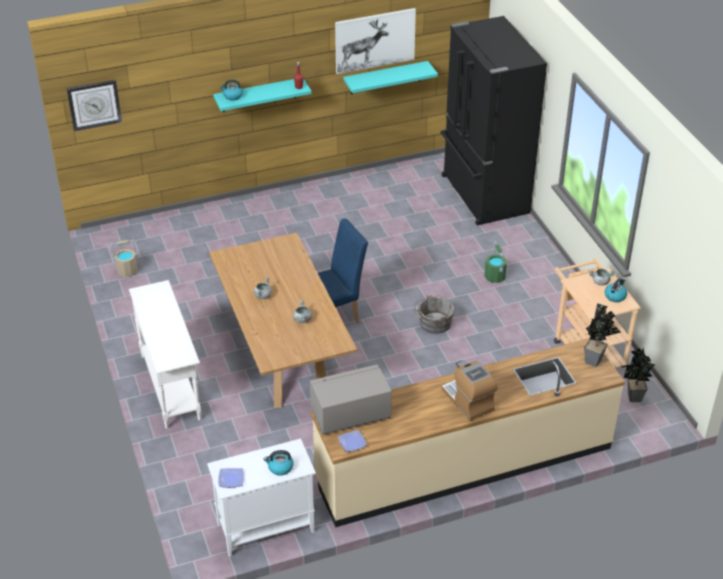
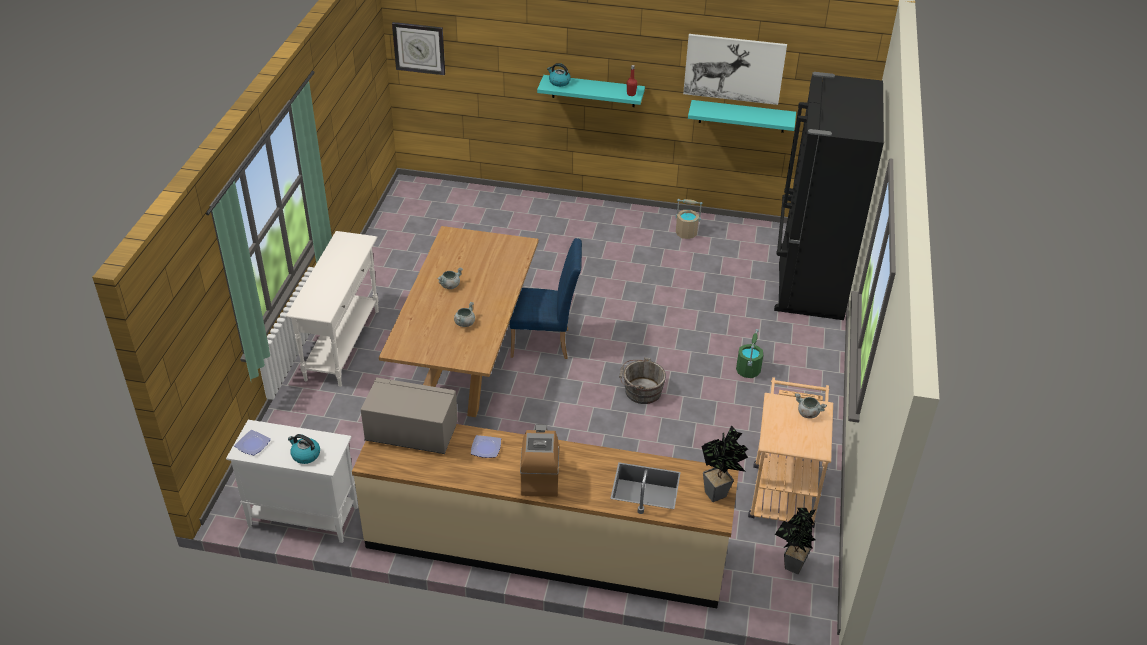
camera: 30 degrees right, 0 degrees up
beige bucket [111,239,138,277] -> beige bucket moved to [676,199,702,239]
plate [338,430,367,452] -> plate moved to [471,435,501,458]
kettle [605,278,627,302] -> none

